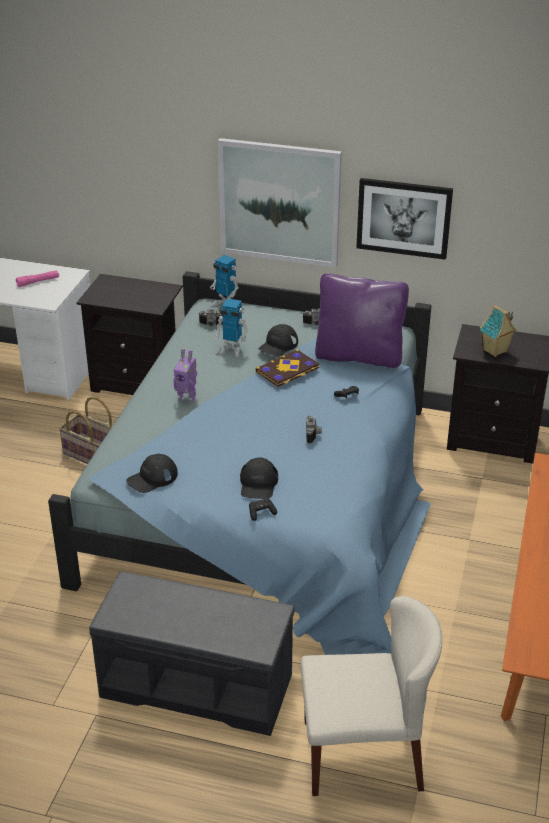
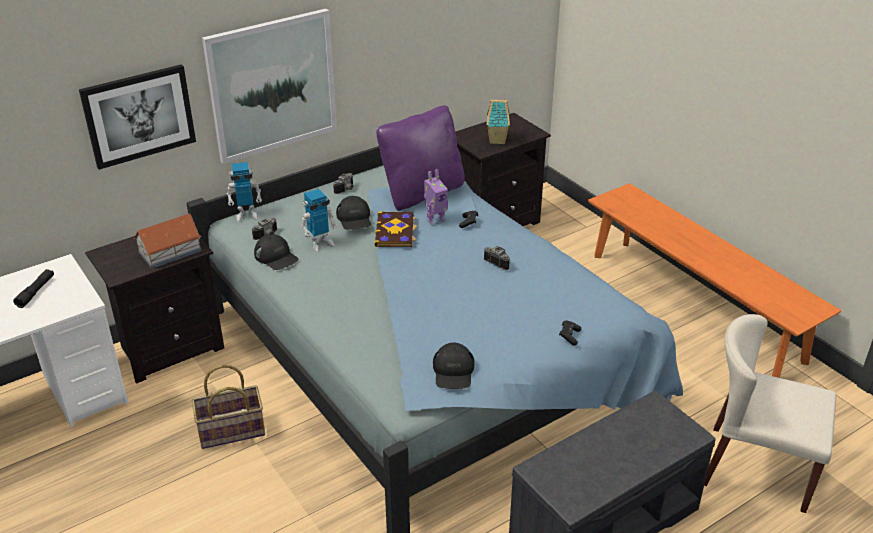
camera: 50 degrees left, 0 degrees up
pink flashlight [16,270,59,287] -> black flashlight [13,269,54,308]
toy robot [174,348,197,403] -> toy robot moved to [424,169,448,224]
black cap [240,458,278,499] -> black cap moved to [254,234,299,270]
beige chair [300,596,442,796] -> beige chair turned 105 degrees counterclockwise [704,314,836,513]
picture [356,178,453,260] -> picture moved to [79,64,196,170]
none -> toy house [134,214,201,269]

